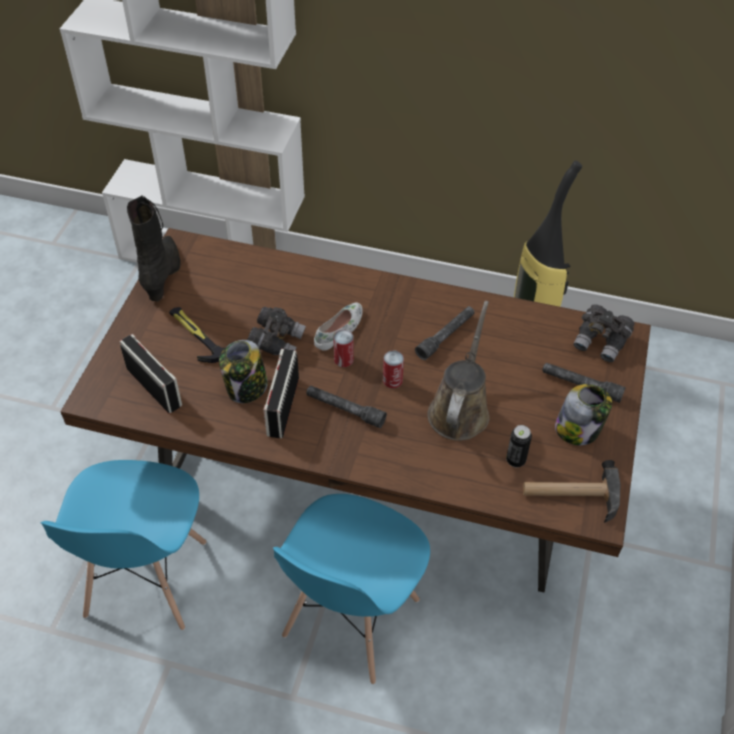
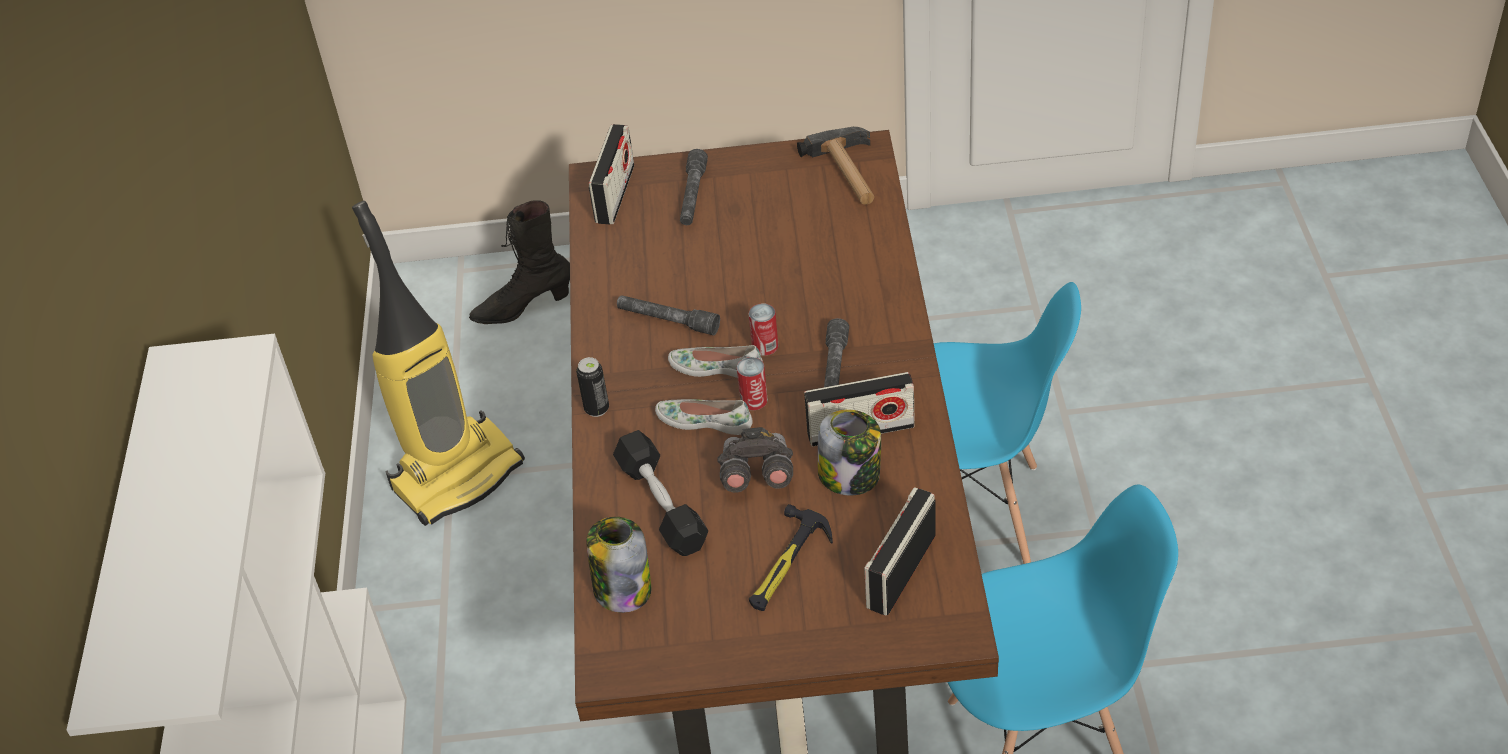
camera: 105 degrees left, 5 degrees down
black boot [127,195,180,301] -> black boot moved to [469,200,570,324]
brown watering can [427,301,489,441] -> none
can [506,425,532,467] -> can moved to [576,357,609,417]
jar [555,384,612,445] -> jar moved to [587,517,651,613]
grey binoculars [573,304,635,362] -> radio [589,124,634,224]
none -> black dumbbell [613,430,708,556]
none -> white shoe [668,345,763,378]

